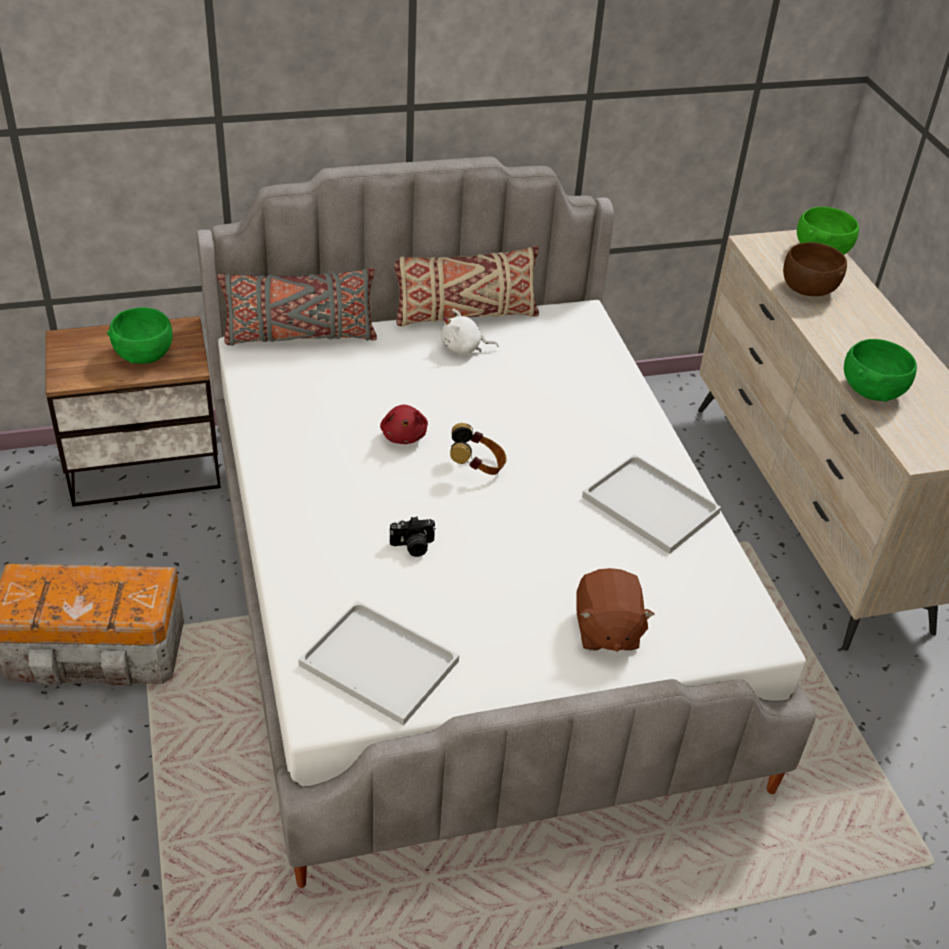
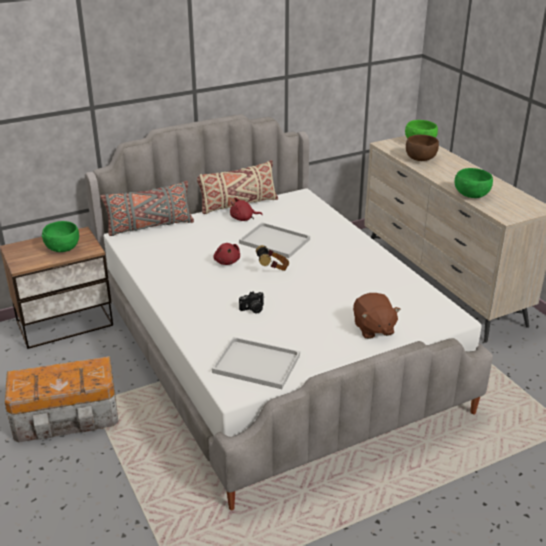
camera: 10 degrees left, 10 degrees down
white plush toy [441,309,499,354] -> red plush toy [230,197,263,221]
white tray [582,454,721,554] -> white tray moved to [239,222,310,258]

